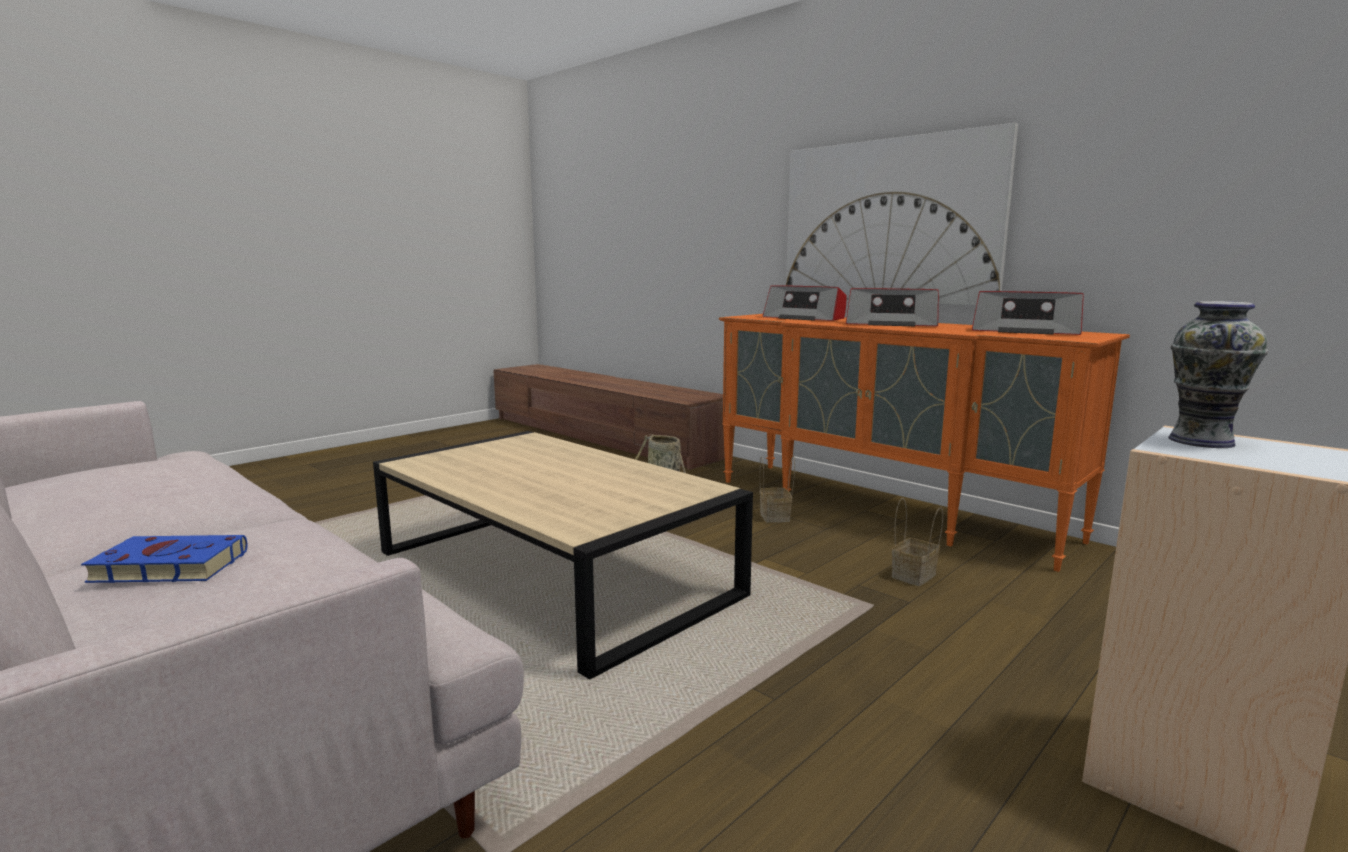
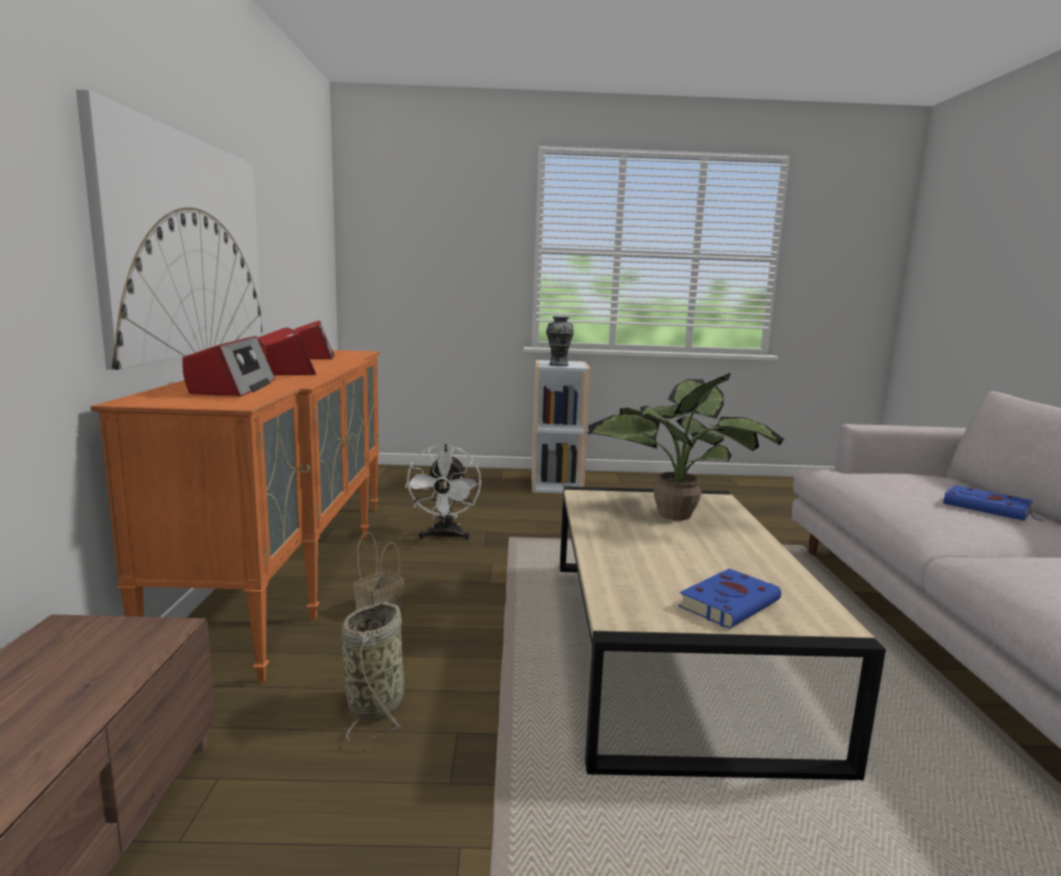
camera: 135 degrees left, 0 degrees up
basket [892,498,943,586] -> white fan [405,444,481,540]
none -> potted plant [587,373,784,521]
none -> blue book [679,569,781,629]

